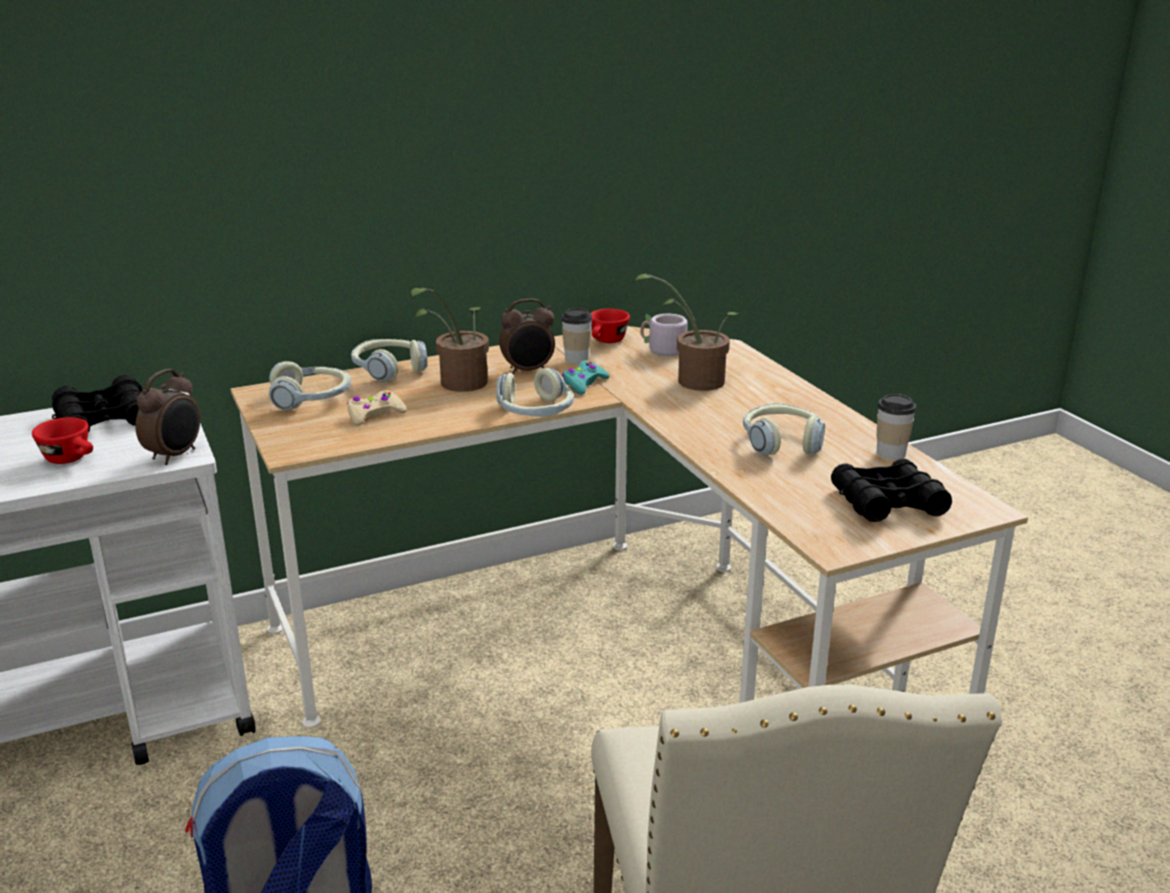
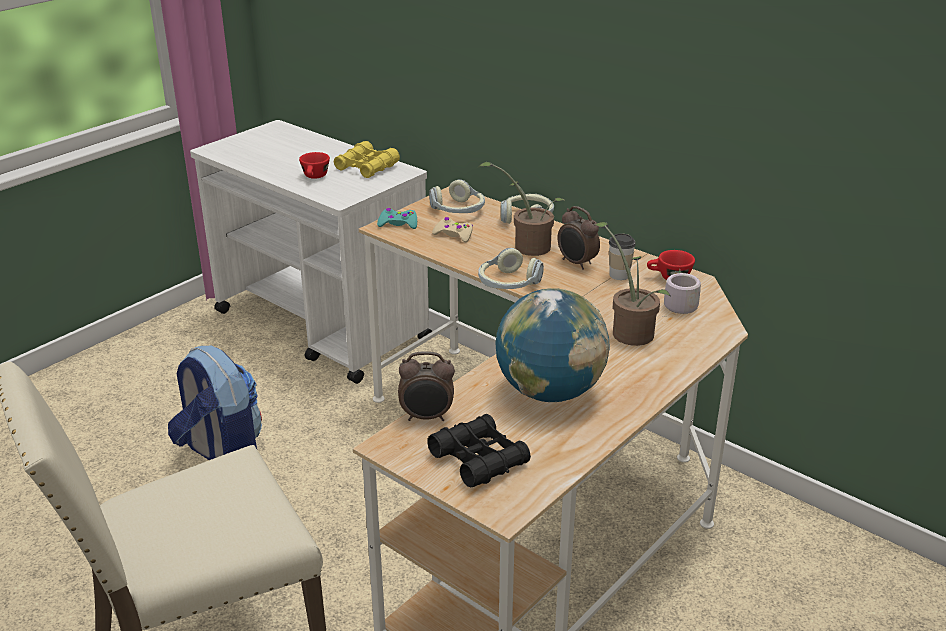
camera: 65 degrees right, 5 degrees up
black binoculars [52,375,143,432] -> yellow binoculars [334,141,400,178]
alarm clock [135,369,200,465] -> alarm clock moved to [398,351,455,421]
turquoise game controller [562,360,610,395] -> turquoise game controller moved to [377,208,417,229]
headphones [743,403,825,455] -> globe [496,288,610,402]
cup [877,394,916,460] -> none

